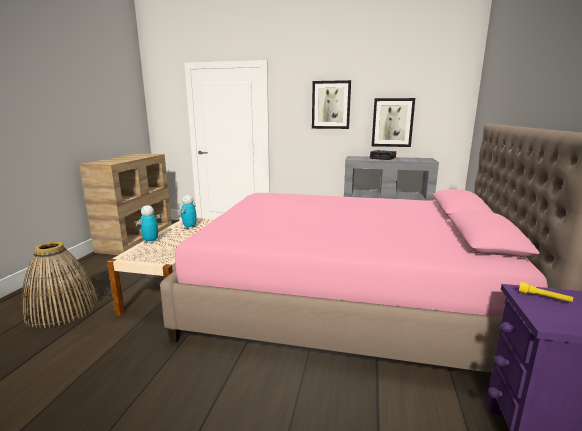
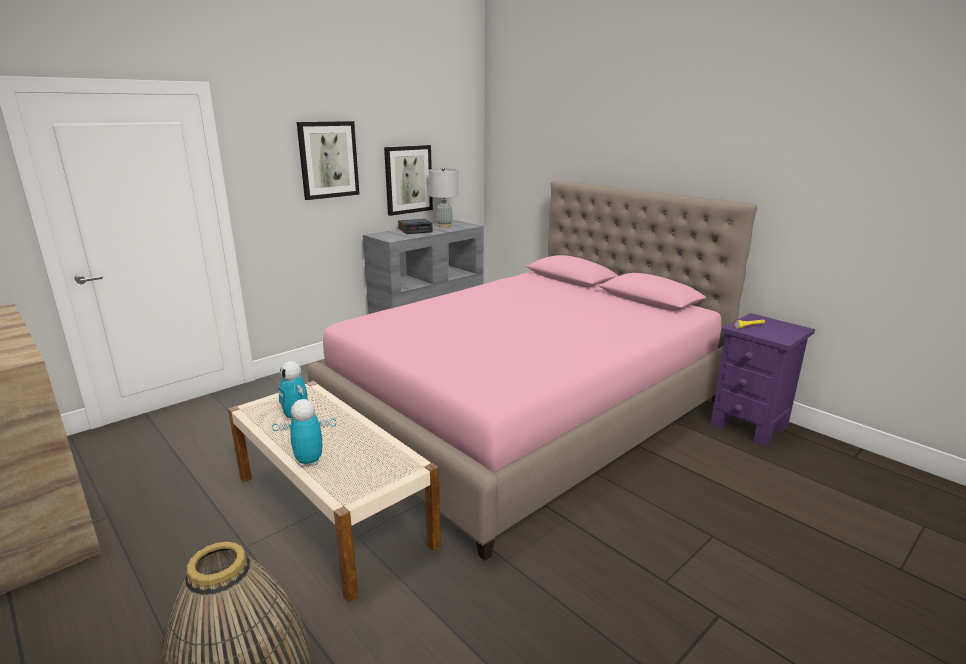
camera: 55 degrees left, 5 degrees up
toy robot [134,205,162,244] -> toy robot turned 105 degrees clockwise [272,399,336,467]
none -> grey table lamp [429,167,458,228]

